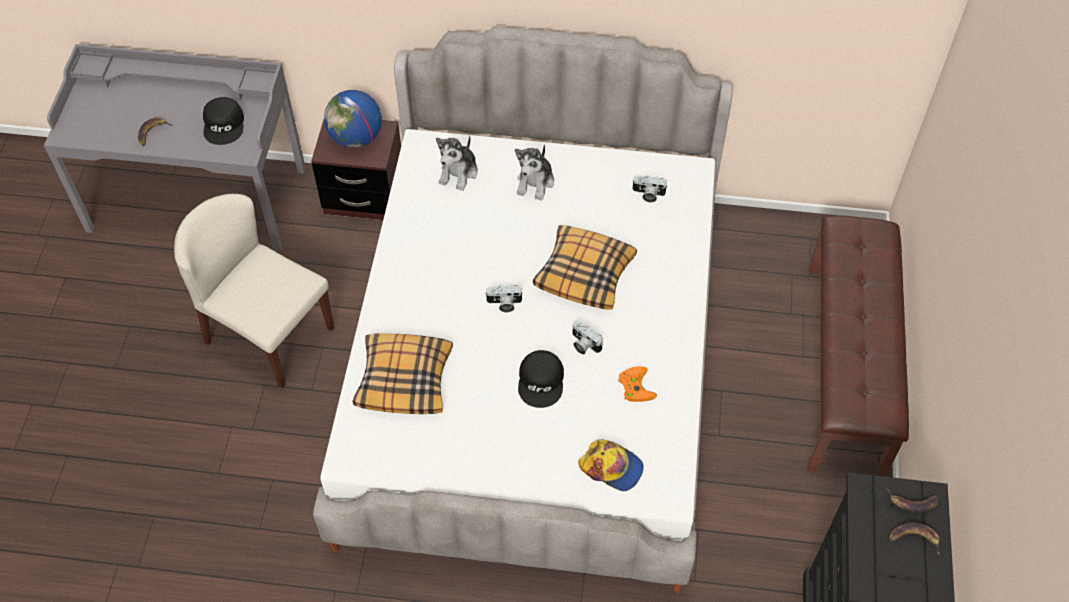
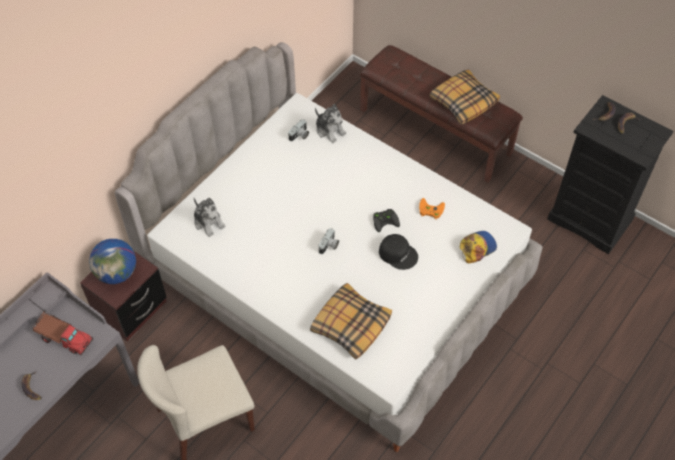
camera: 60 degrees left, 0 degrees up
black cap [203,97,244,145] -> toy truck [32,312,94,355]
plush toy [515,145,554,201] -> plush toy moved to [315,104,346,143]
pillow [533,225,637,310] -> pillow moved to [429,69,500,124]
camera [573,320,603,355] -> black game controller [373,209,400,232]

